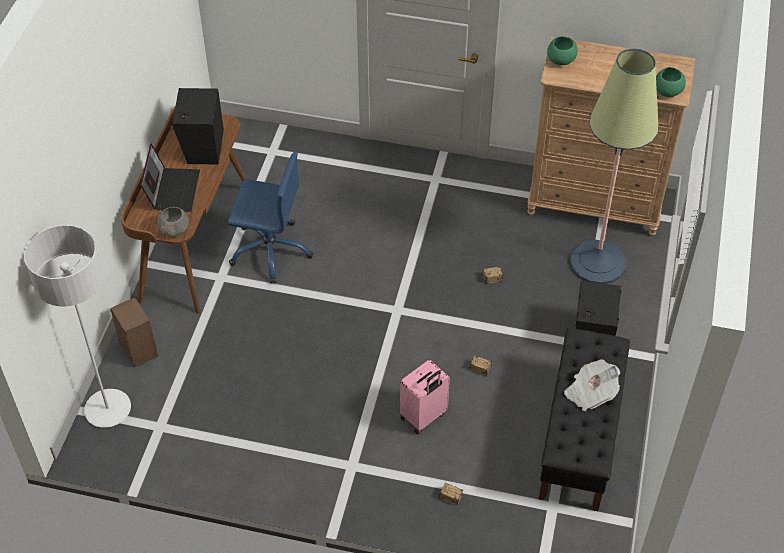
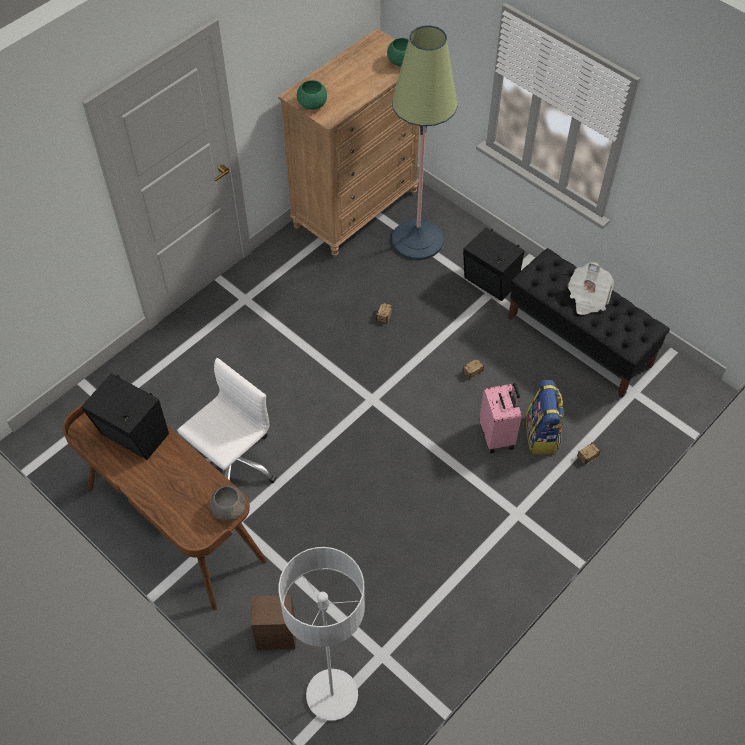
camera: 60 degrees left, 5 degrees up
laptop [140,144,200,211] -> none
blue office chair [228,152,313,283] -> white office chair [177,358,276,483]
none -> backpack [526,380,564,454]

